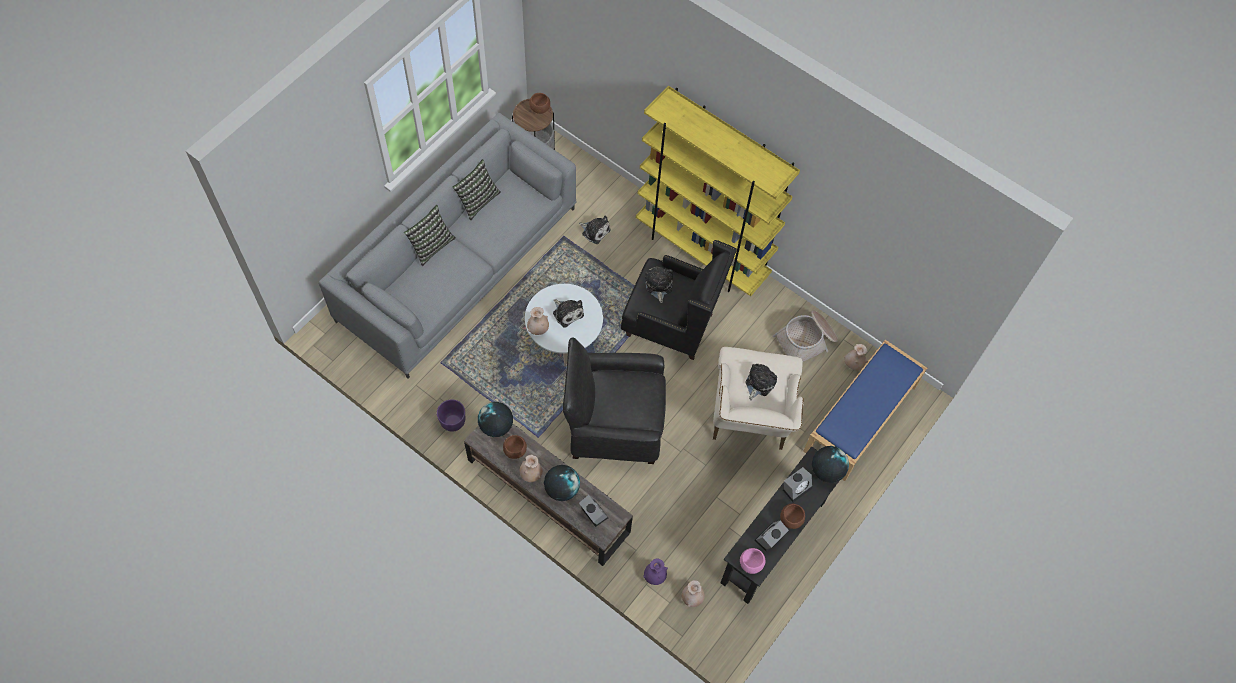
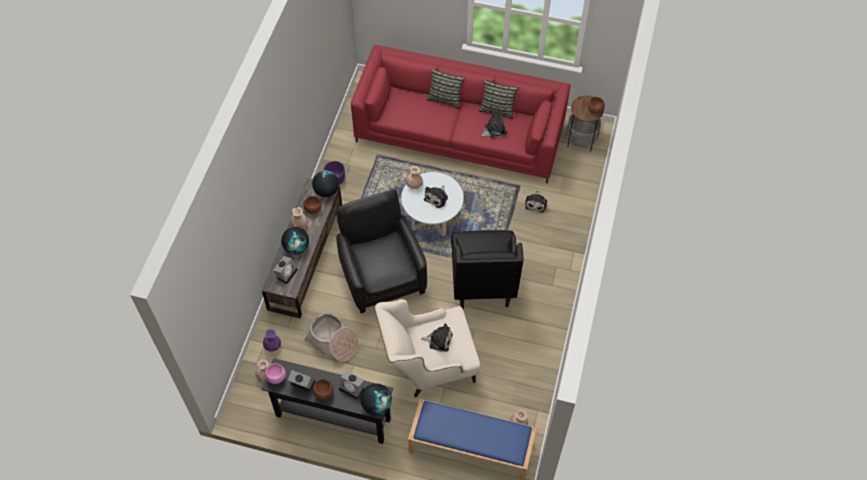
camera: 70 degrees right, 5 degrees down
grey sofa [319,113,577,379] -> red sofa [351,45,571,184]
yellow bookcase [636,86,800,297] -> none
plush toy [645,267,673,303] -> plush toy moved to [481,112,507,138]
basket [773,311,838,362] -> basket moved to [304,313,359,362]

